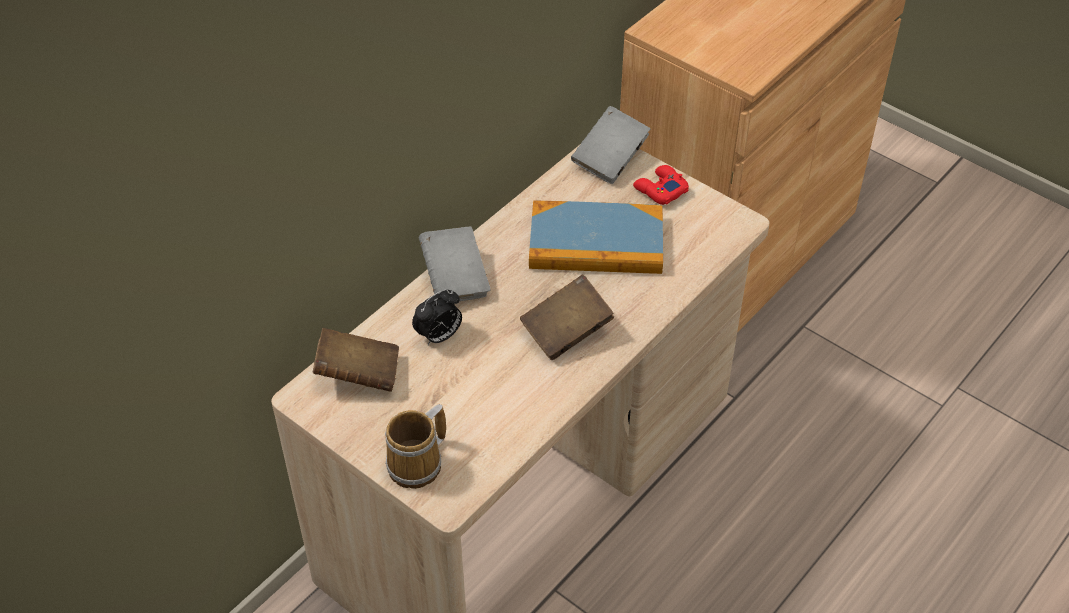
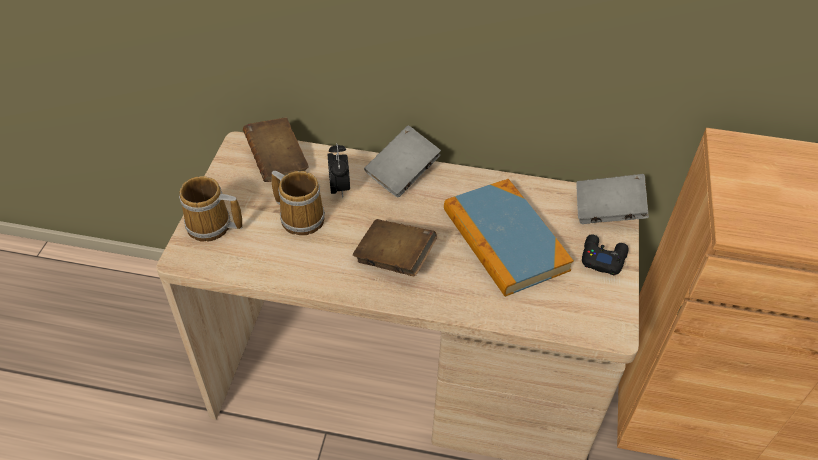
camera: 60 degrees right, 0 degrees up
alarm clock [412,289,462,345] -> alarm clock turned 120 degrees counterclockwise [327,144,350,198]
red game controller [633,165,689,205] -> black game controller [582,235,628,275]
none -> mug [271,171,325,235]

